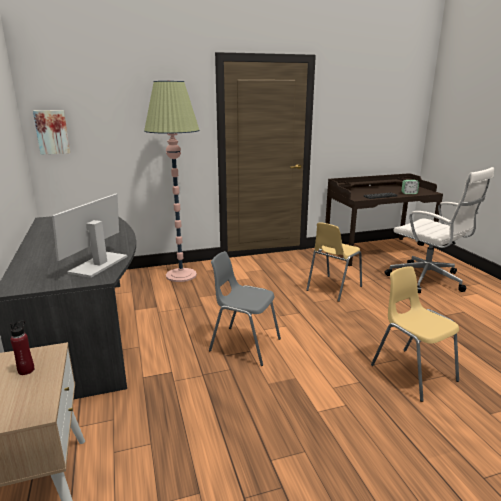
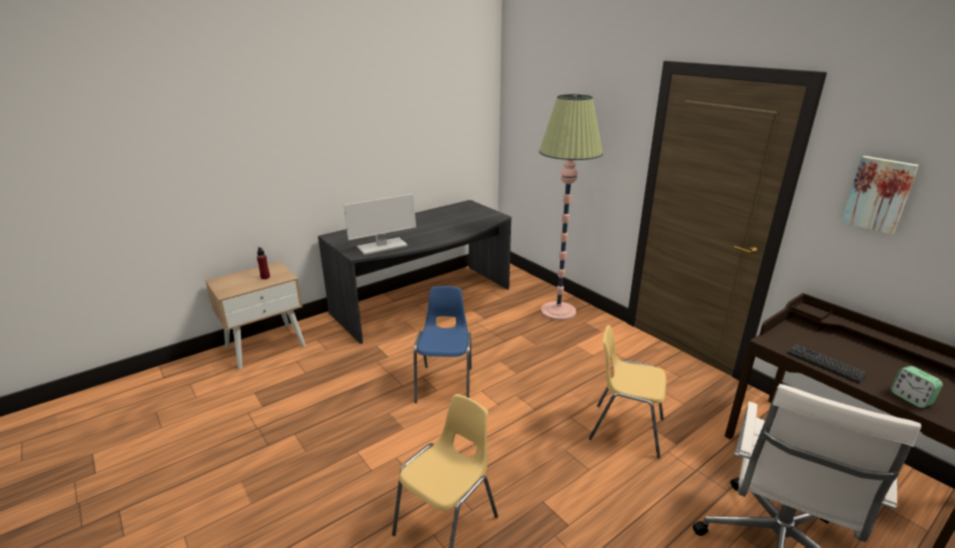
camera: 70 degrees right, 5 degrees up
picture [33,110,70,155] -> picture moved to [841,156,919,235]
monitor [52,194,127,278] -> monitor turned 150 degrees clockwise [343,194,416,255]
grey chair [209,251,281,366] -> blue chair [414,286,472,403]

